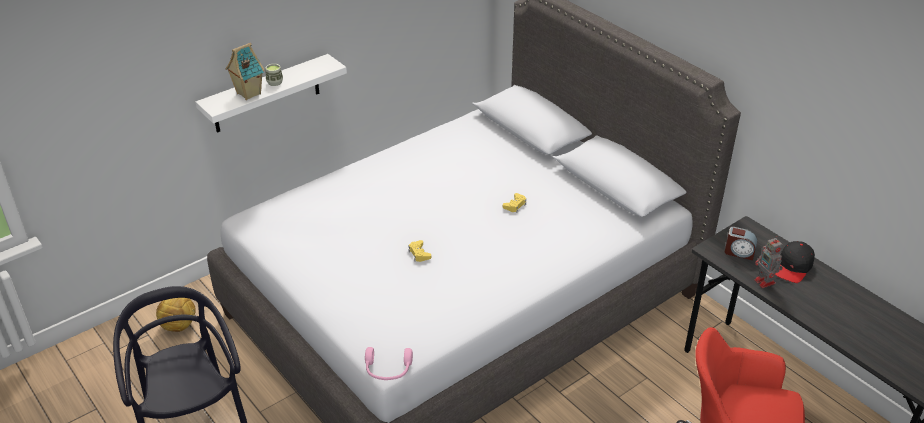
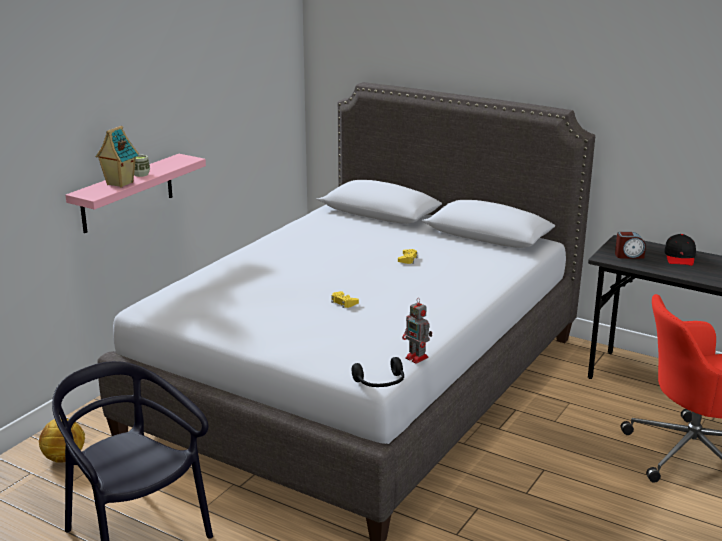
camera: 20 degrees left, 15 degrees down
white shelf [195,54,347,133] -> pink shelf [65,154,206,233]
pink headphones [365,347,413,380] -> black headphones [352,357,404,387]
toy robot [754,236,783,288] -> toy robot moved to [402,298,432,364]

